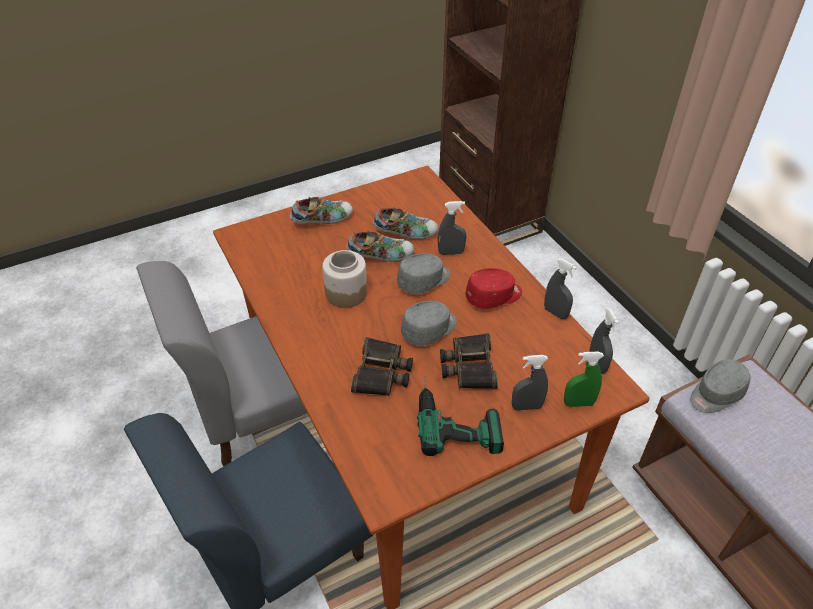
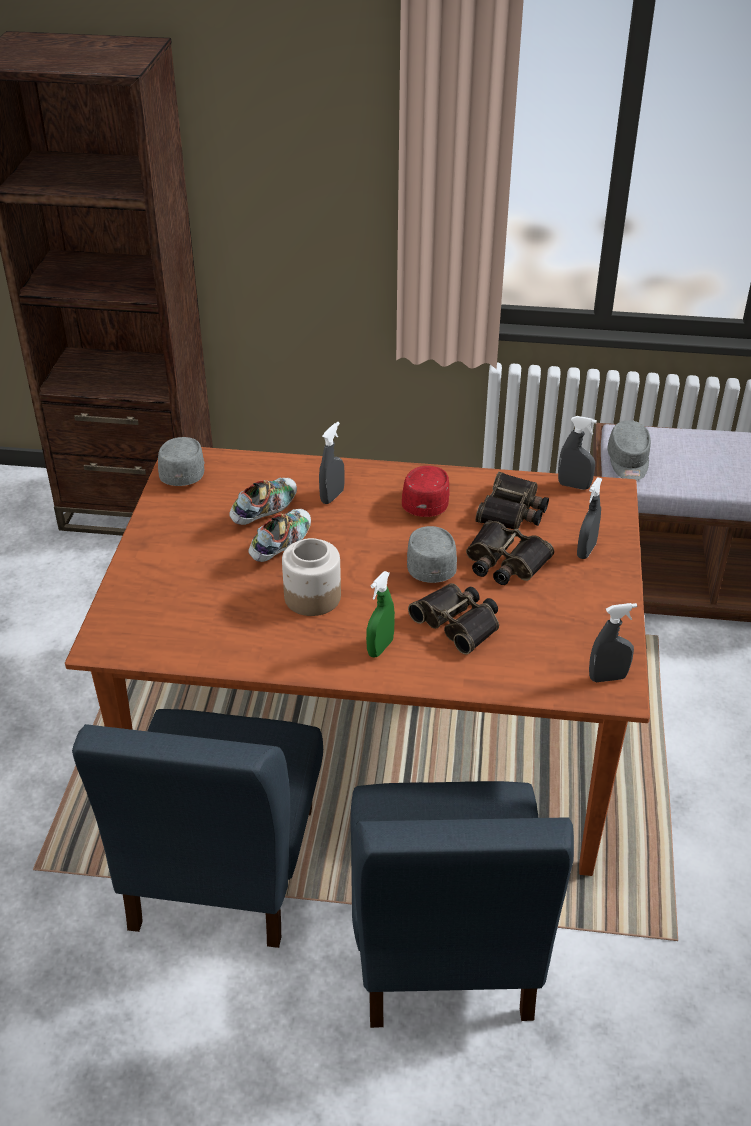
camera: 55 degrees left, 5 degrees down
grey chair [136,261,307,467] -> blue chair [72,709,323,948]
shoe [290,197,353,224] -> none
grey cap [397,253,450,294] -> grey cap moved to [158,437,204,486]
power drill [417,376,504,456] -> none
grey spray bottle [544,259,577,319] -> grey spray bottle moved to [589,603,637,682]
green spray bottle [564,352,604,407] -> green spray bottle moved to [366,571,395,658]
none -> binoculars [476,472,549,529]

